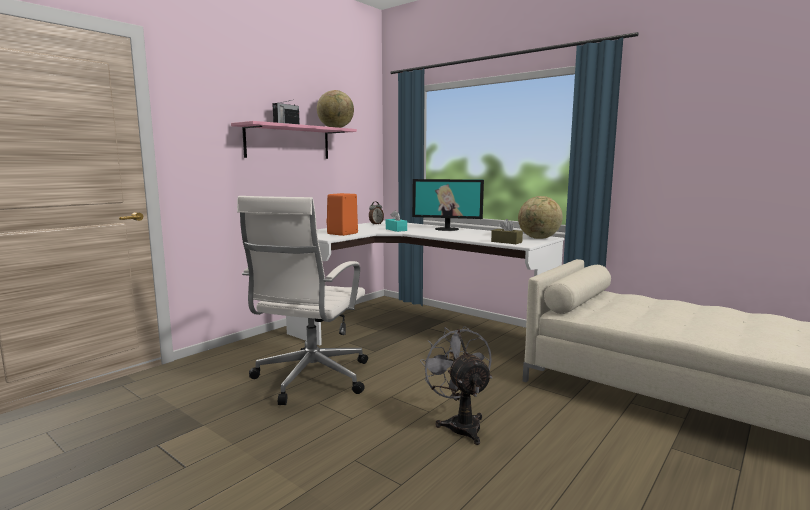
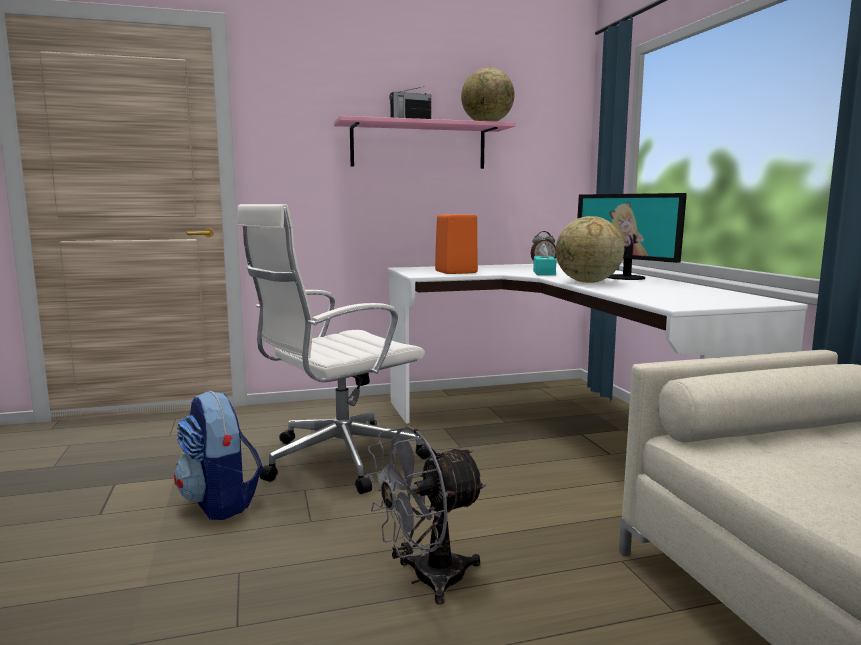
camera: 35 degrees right, 0 degrees up
grey fan [420,326,492,445] -> grey fan turned 135 degrees counterclockwise [365,426,487,605]
brown tissue box [491,219,523,244] -> none
globe [518,196,563,239] -> globe moved to [556,216,624,283]
none -> backpack [174,391,263,520]

